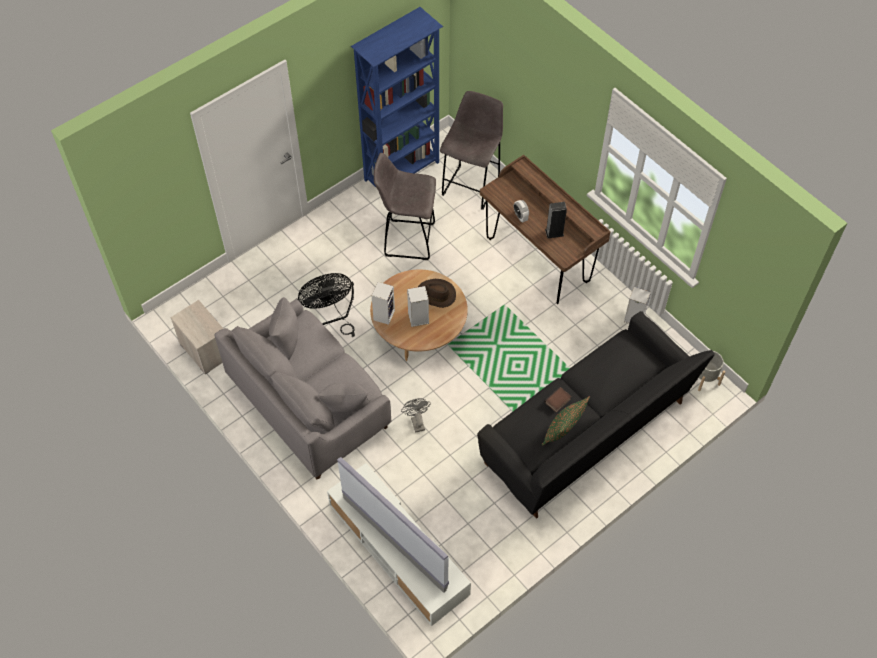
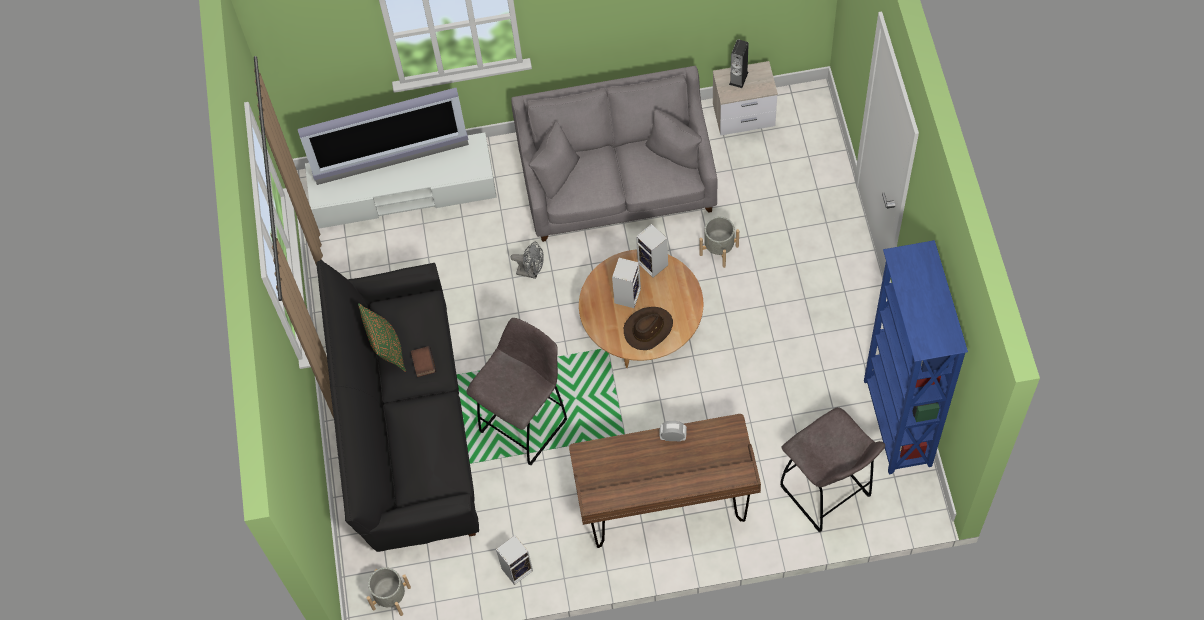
camera: 125 degrees right, 5 degrees up
black fan [296,273,355,337] -> grey planter [700,216,739,268]
grey stool [374,153,436,260] -> grey stool moved to [467,318,567,465]
speaker [545,202,567,238] -> speaker moved to [729,39,749,88]

